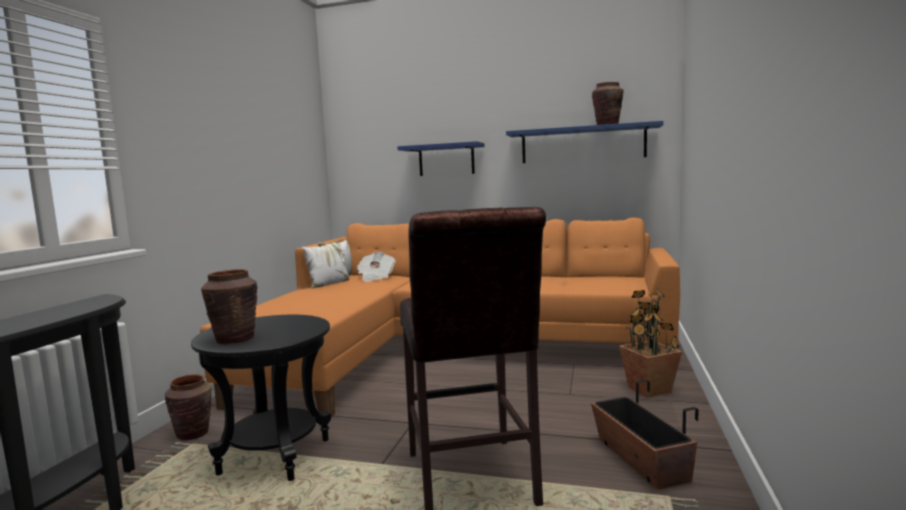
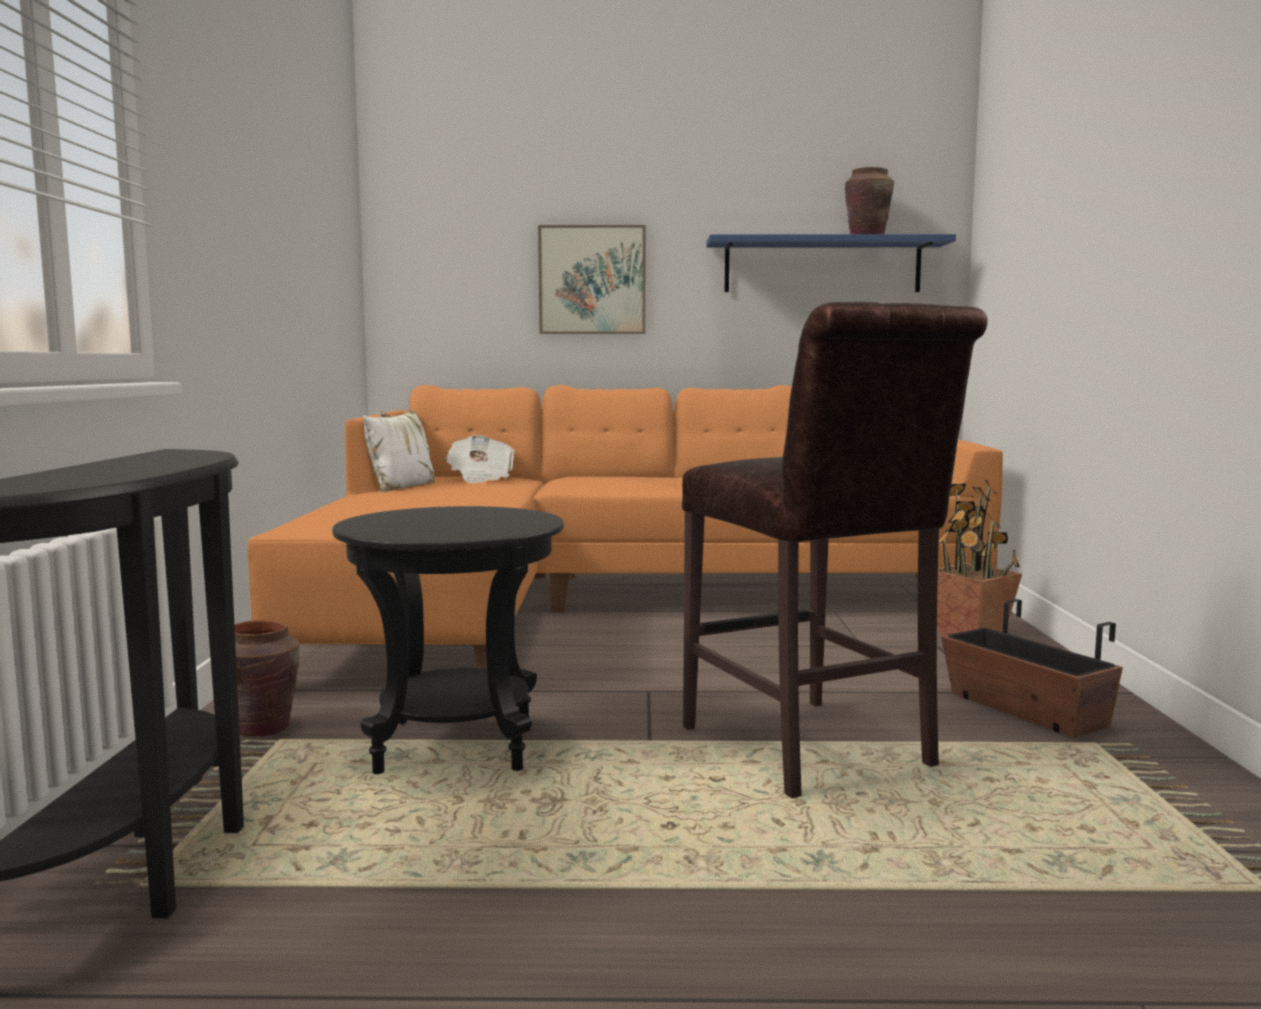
camera: 15 degrees left, 0 degrees up
brown vase [201,269,258,344] -> none
blue shelf [397,141,484,176] -> picture [538,225,646,334]

